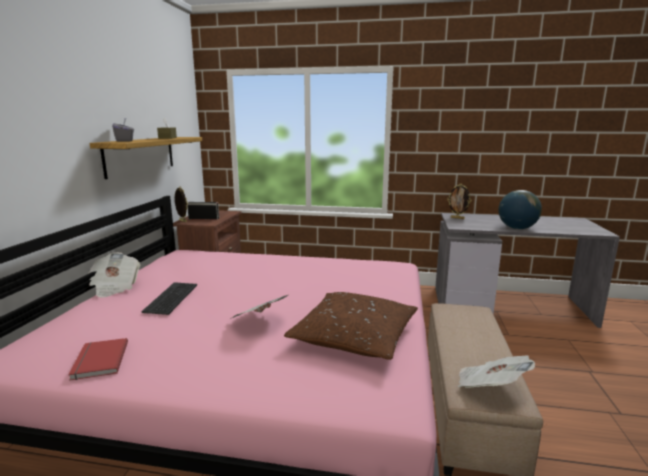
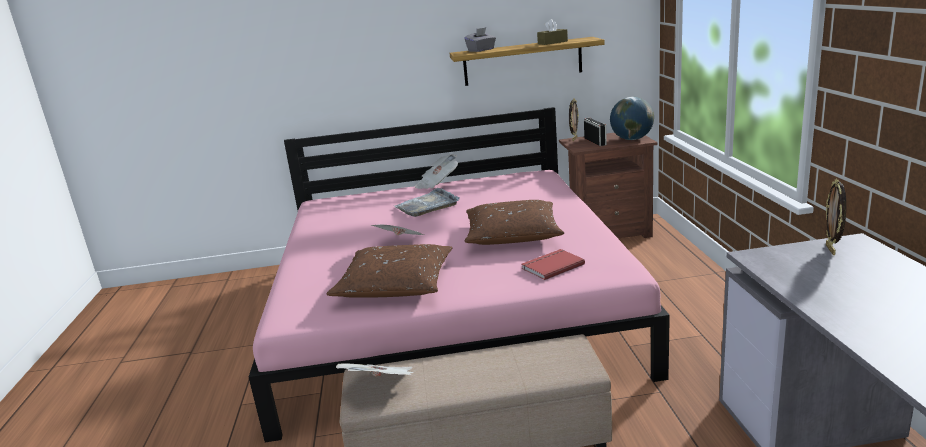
camera: 75 degrees right, 5 degrees up
red book [68,338,128,381] -> red book moved to [522,249,585,280]
keyboard [142,282,197,315] -> grey tray [394,188,460,217]
globe [498,190,542,229] -> globe moved to [610,97,654,140]
none -> brown pillow [465,200,564,245]

